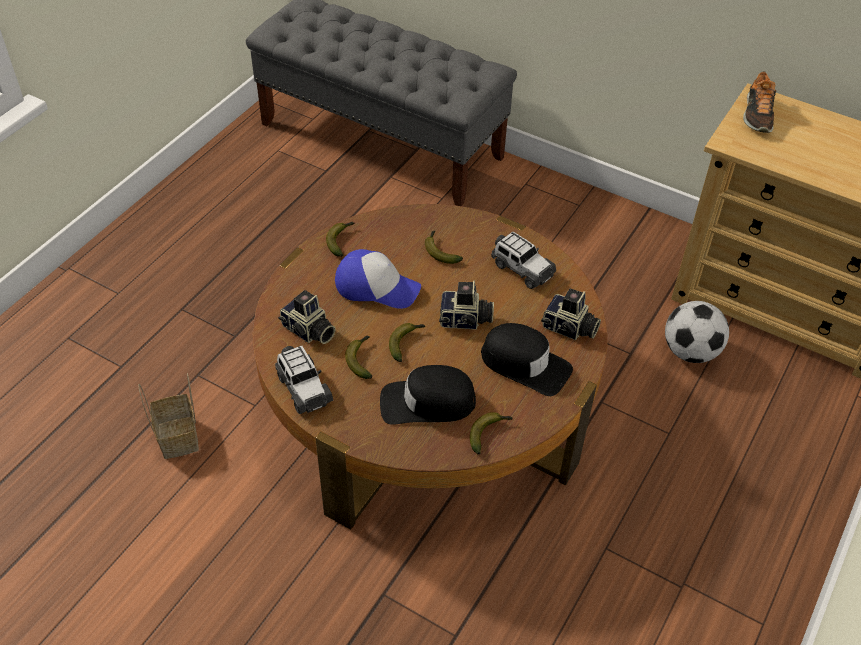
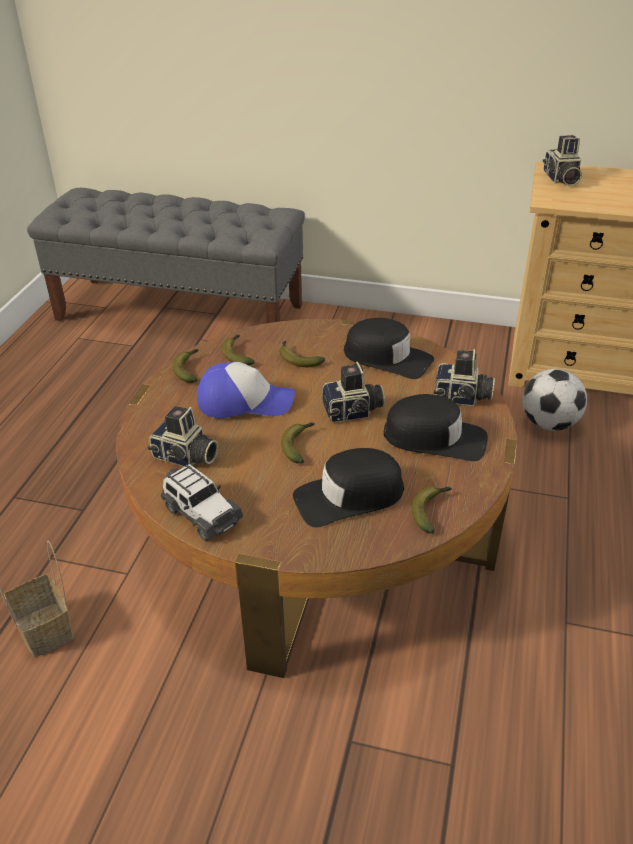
camera: 15 degrees left, 10 degrees down
banana [345,336,372,379] -> banana moved to [222,335,255,366]
toy car [491,232,556,289] -> black cap [344,318,434,379]
shoe [743,71,776,133] -> camera [543,135,582,186]

